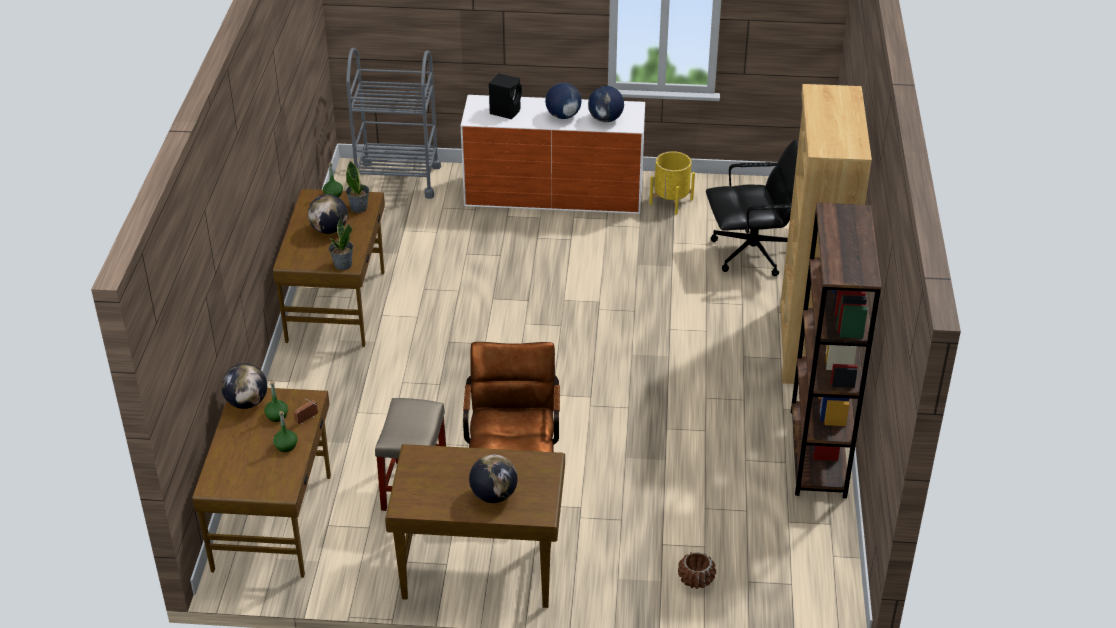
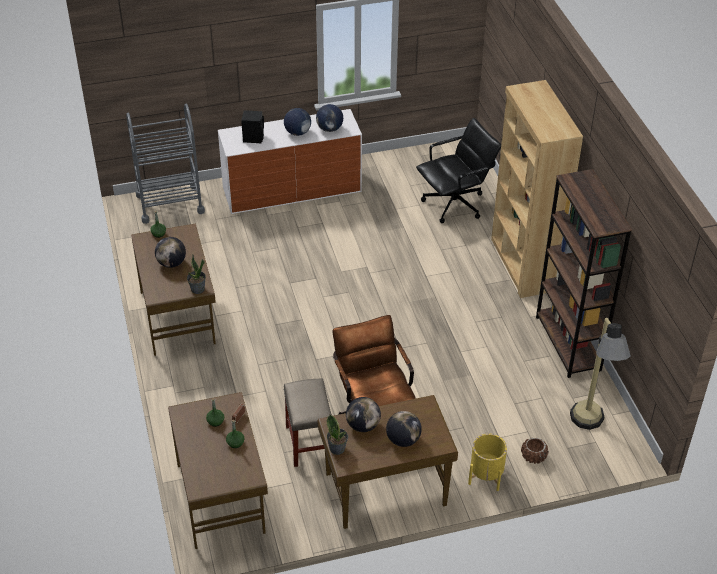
camera: 20 degrees left, 5 degrees up
globe [221,363,267,409] -> globe moved to [346,397,381,432]
potted plant [346,161,369,213] -> potted plant moved to [327,415,348,455]
yellow planter [649,151,695,215] -> yellow planter moved to [468,434,507,491]
none -> floor lamp [570,318,631,430]

